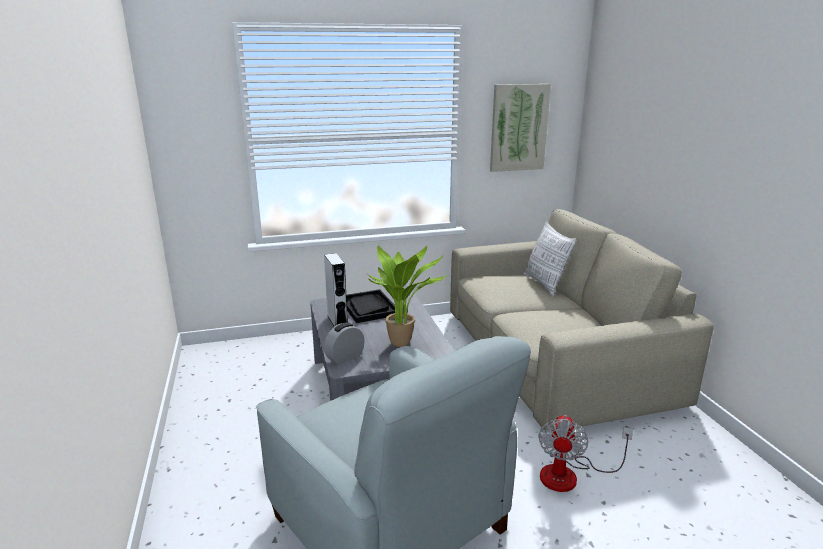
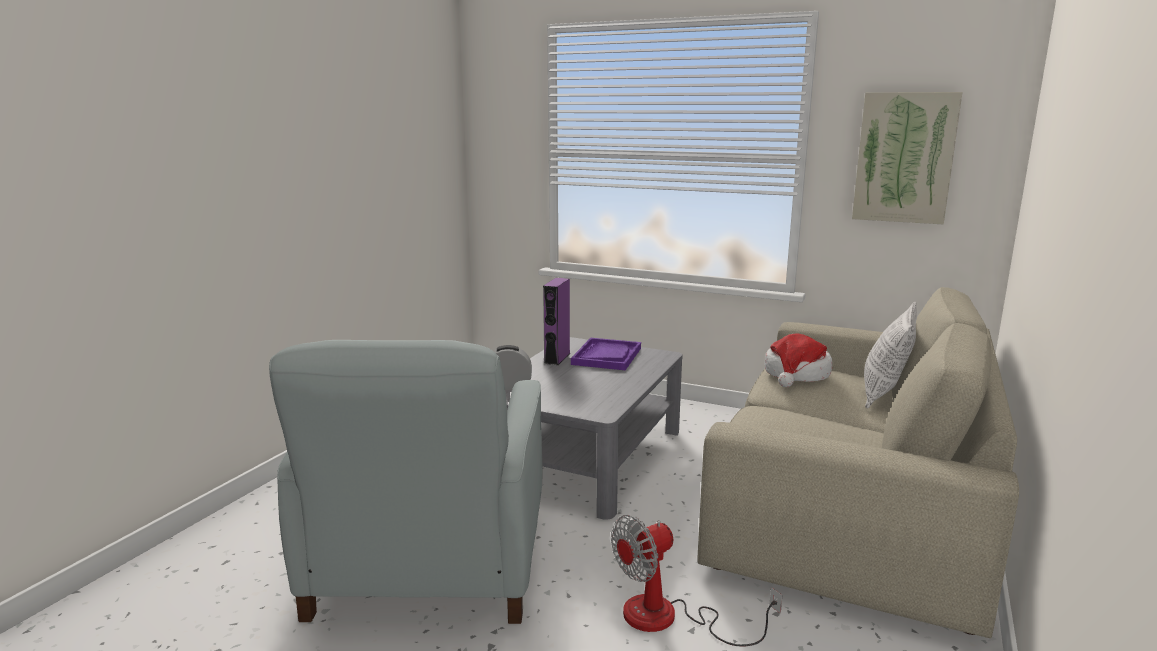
camera: 40 degrees right, 5 degrees down
grey speaker [324,253,348,327] -> purple speaker [543,278,570,365]
black tray [346,289,395,323] -> purple tray [571,338,641,370]
potted plant [368,246,447,347] -> none
none -> hat [764,334,832,387]

